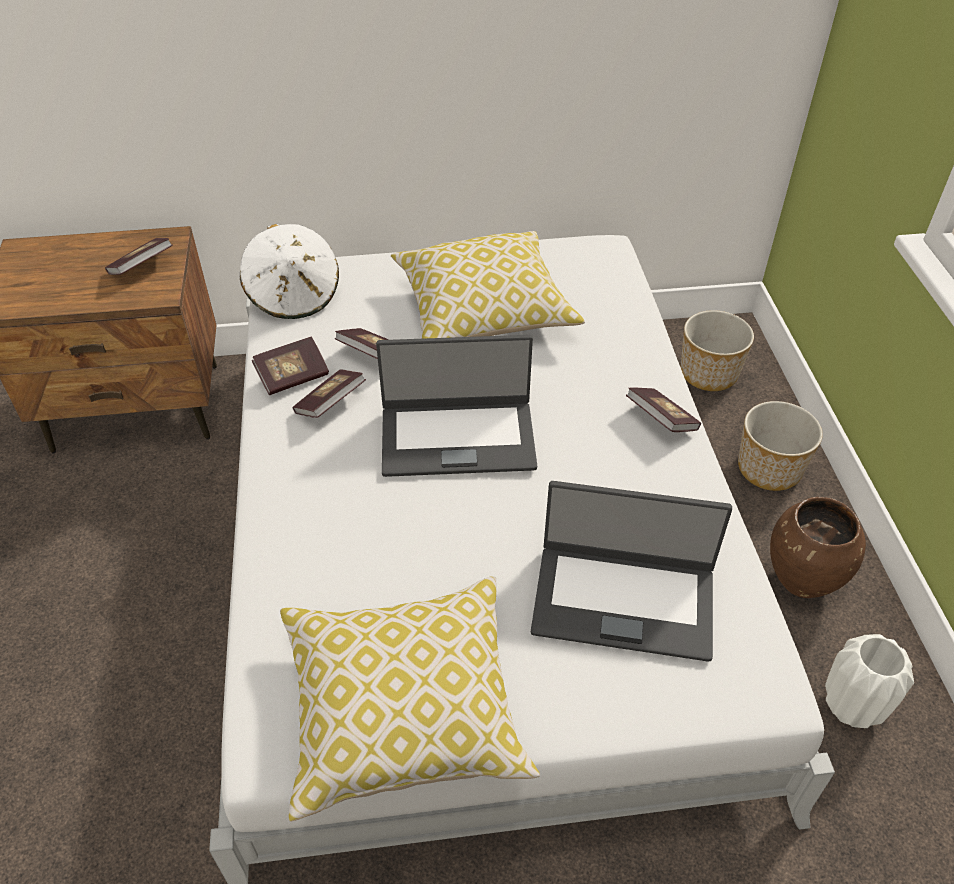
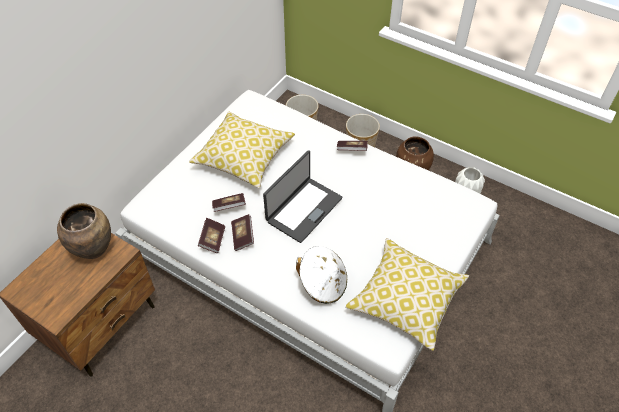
camera: 50 degrees left, 5 degrees up
book [105,238,173,275] -> brown vase [57,203,111,259]
white hat [240,224,339,319] -> white hat moved to [296,246,347,304]
laptop [531,481,732,661] -> none

